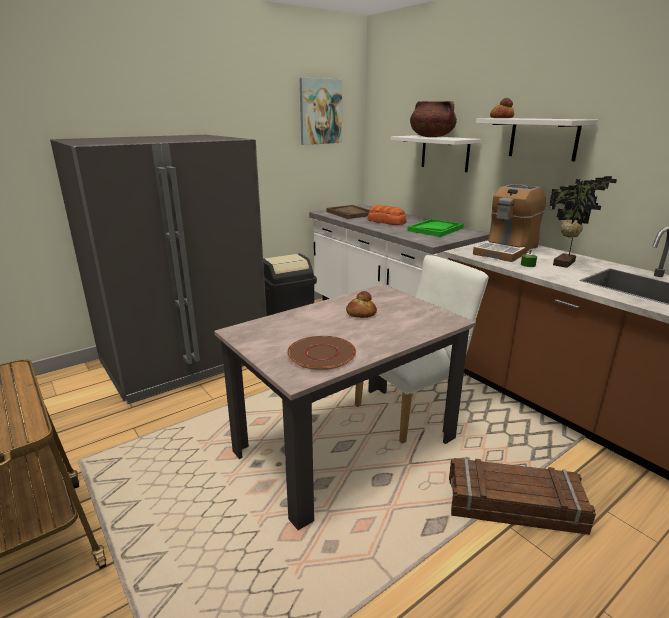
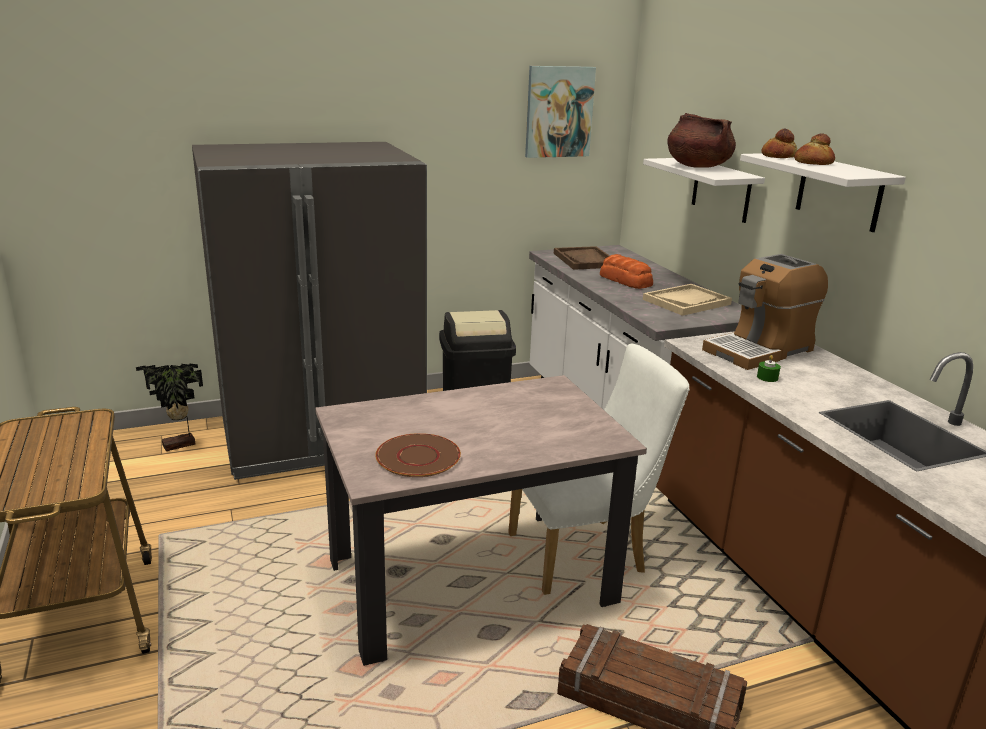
camera: 15 degrees right, 0 degrees up
bread [346,291,377,318] -> bread moved to [794,133,835,165]
green tray [407,219,464,237] -> beige tray [643,284,732,316]
potted plant [549,176,617,268] -> potted plant moved to [136,363,203,451]

